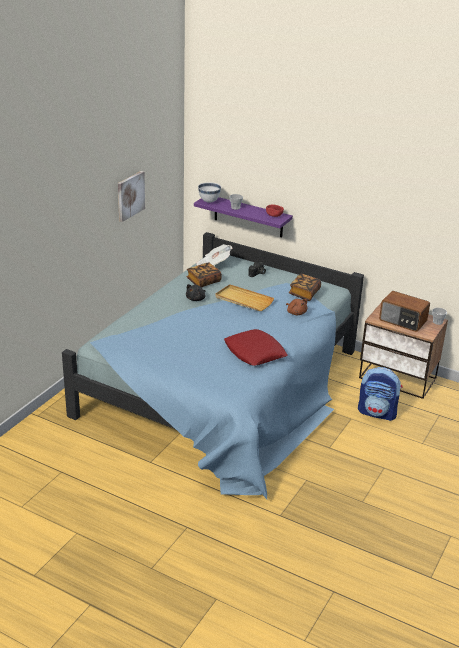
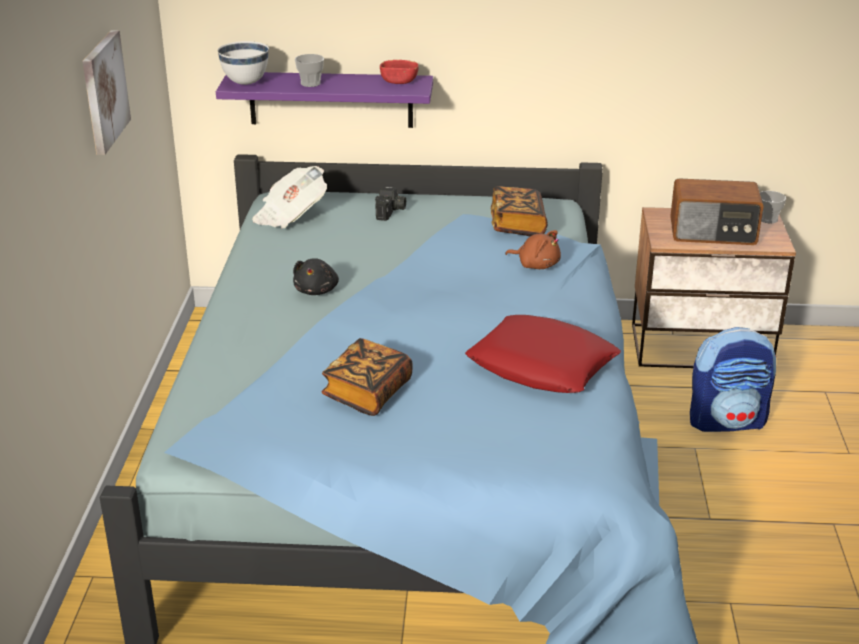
camera: 25 degrees left, 0 degrees up
book [186,262,222,288] -> book moved to [322,338,413,416]
beige tray [215,284,274,311] -> none

